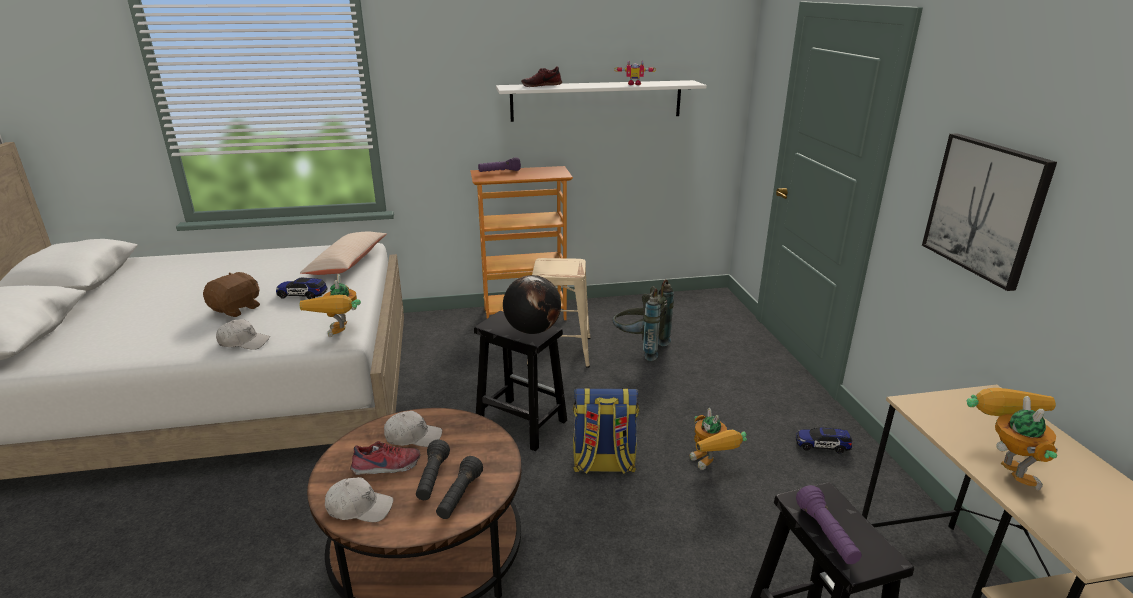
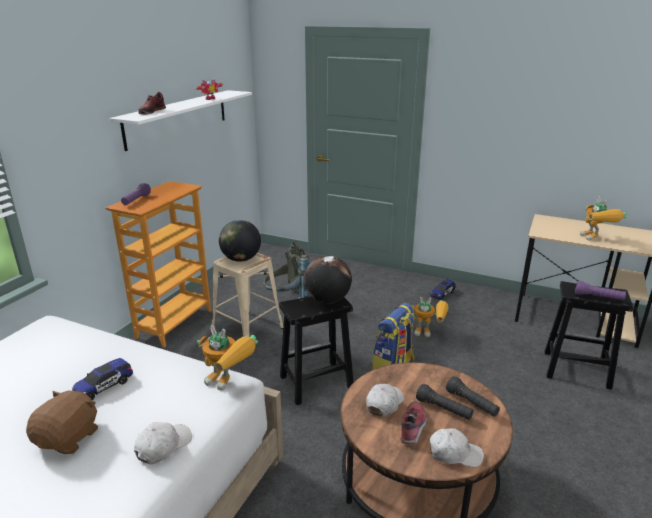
camera: 55 degrees left, 0 degrees up
brown plush toy [203,272,260,317] -> brown plush toy turned 45 degrees clockwise [26,391,98,454]
beige pillow [300,232,387,275] -> none
white cap [325,477,393,522] -> white cap turned 60 degrees clockwise [430,428,484,467]
picture [922,133,1057,291] -> none
toy robot [967,388,1058,490] -> toy robot turned 135 degrees counterclockwise [580,197,627,241]
none -> globe [219,220,261,262]

